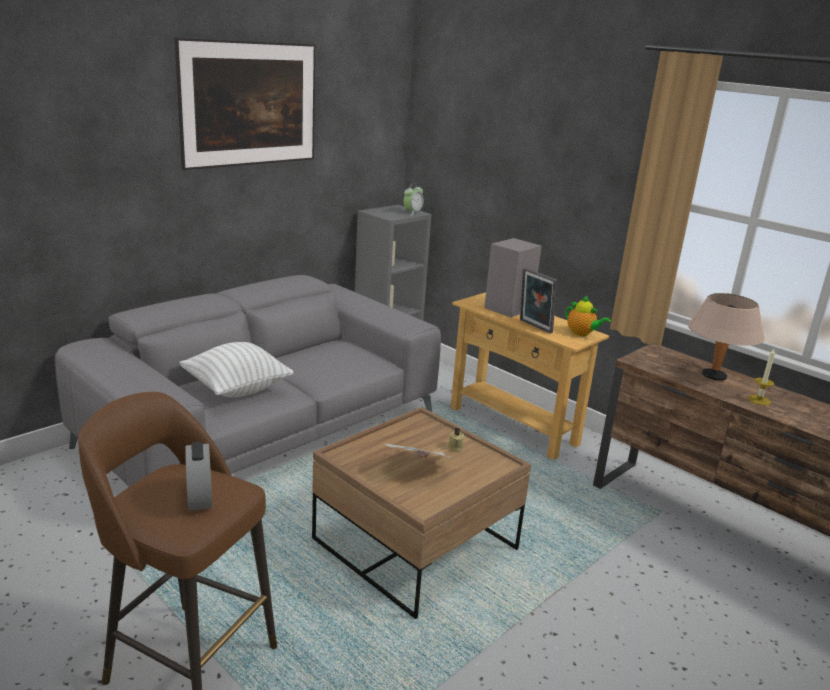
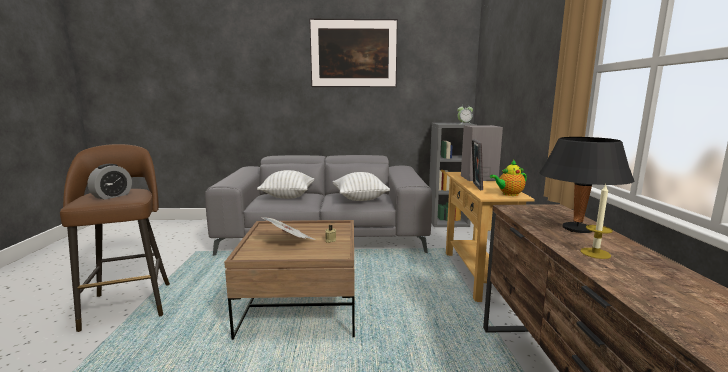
camera: 45 degrees right, 10 degrees down
teapot [565,296,611,336] -> teapot turned 75 degrees clockwise [490,160,527,196]
beige table lamp [688,293,765,381] -> black table lamp [540,137,634,233]
none -> white pillow [333,172,390,201]

